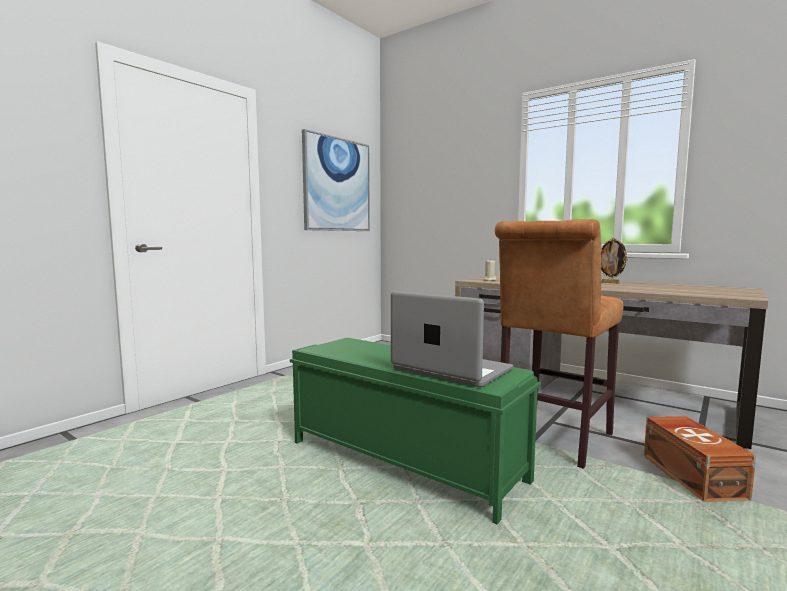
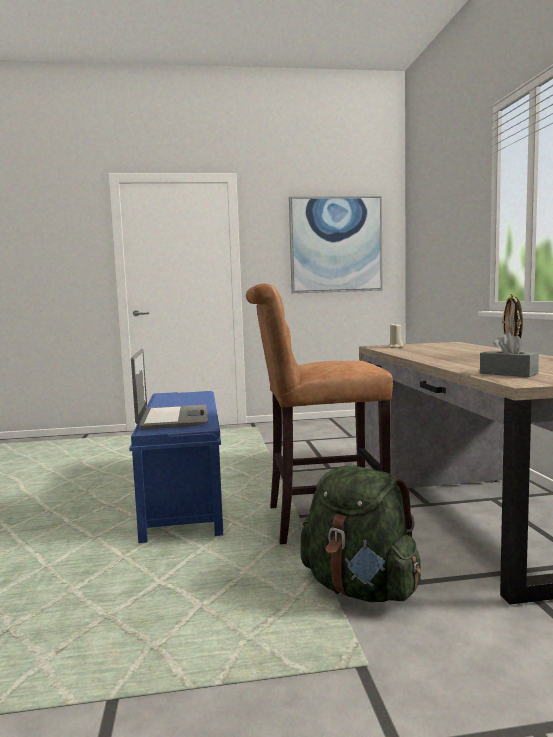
camera: 45 degrees right, 0 degrees up
green bench [290,338,541,524] -> blue bench [129,391,223,543]
brown storage box [644,416,756,502] -> green backpack [301,466,421,602]
none -> grey tissue box [480,332,539,377]

